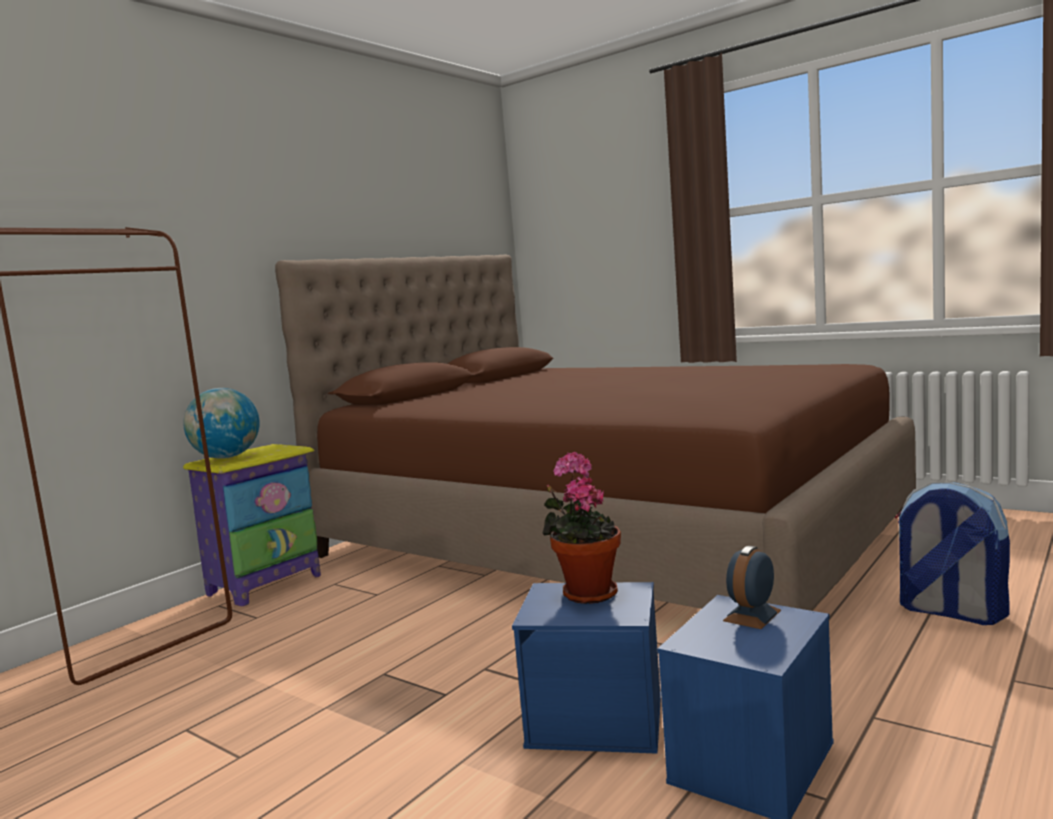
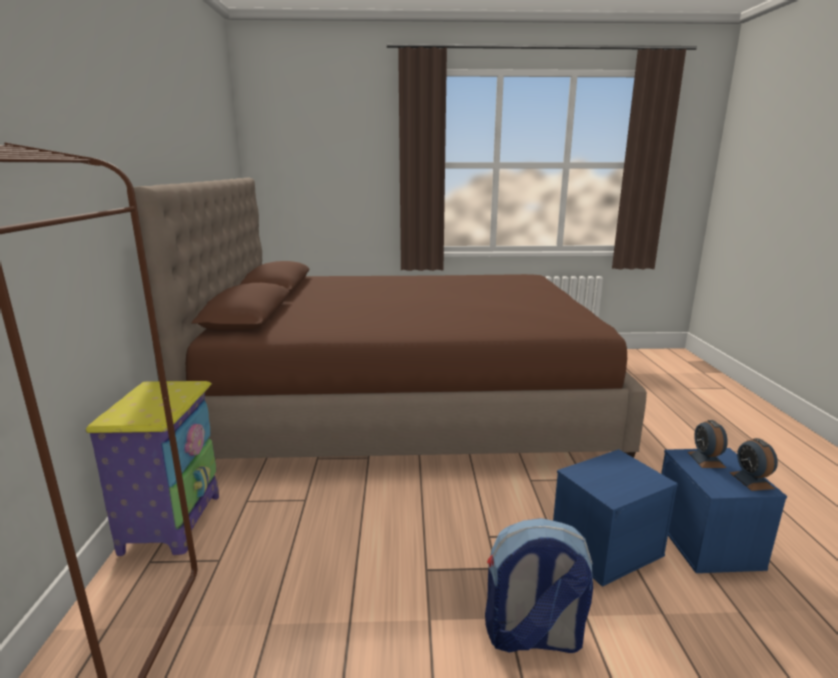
camera: 40 degrees left, 10 degrees up
globe [183,388,260,459] -> none
potted plant [542,452,621,604] -> none
backpack [895,482,1010,625] -> backpack moved to [485,518,593,653]
none -> alarm clock [730,438,778,491]

